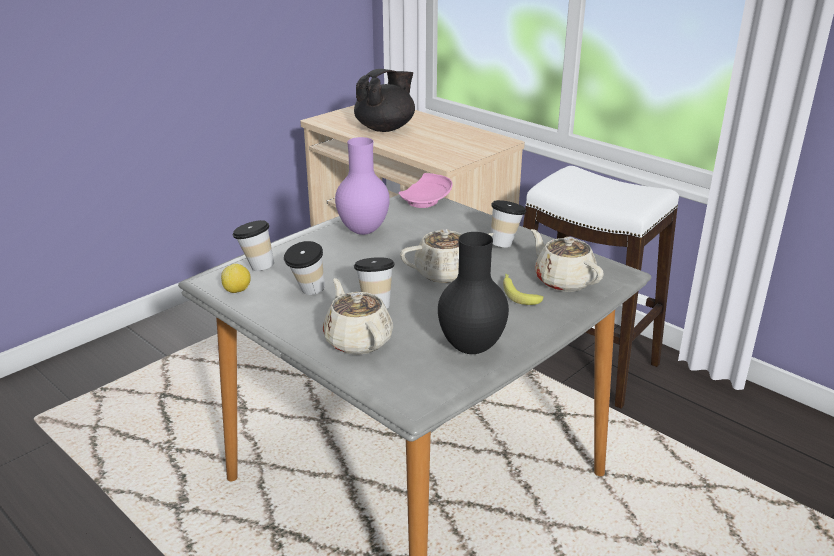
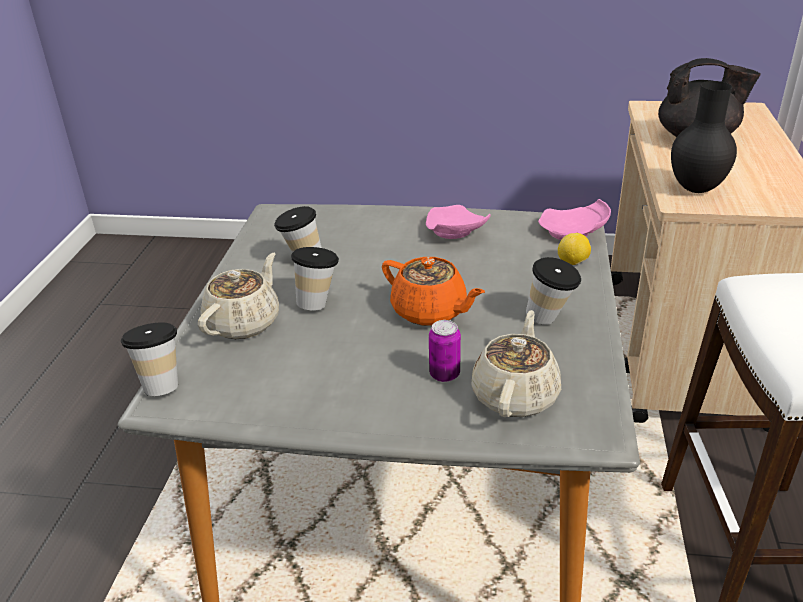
camera: 55 degrees right, 5 degrees up
lemon [221,264,251,293] -> lemon moved to [558,233,591,265]
cup [233,220,274,271] -> cup moved to [121,322,178,396]
purple vase [335,137,390,235] -> pink plate [426,205,491,239]
beige teapot [400,229,494,283] -> orange teapot [382,257,485,326]
black vase [438,232,509,354] -> black vase moved to [671,81,737,193]
banana [503,274,543,305] -> can [429,320,461,382]

